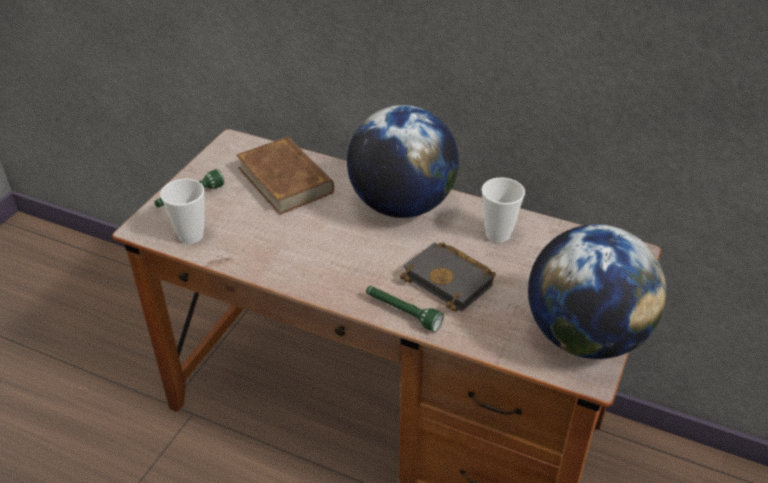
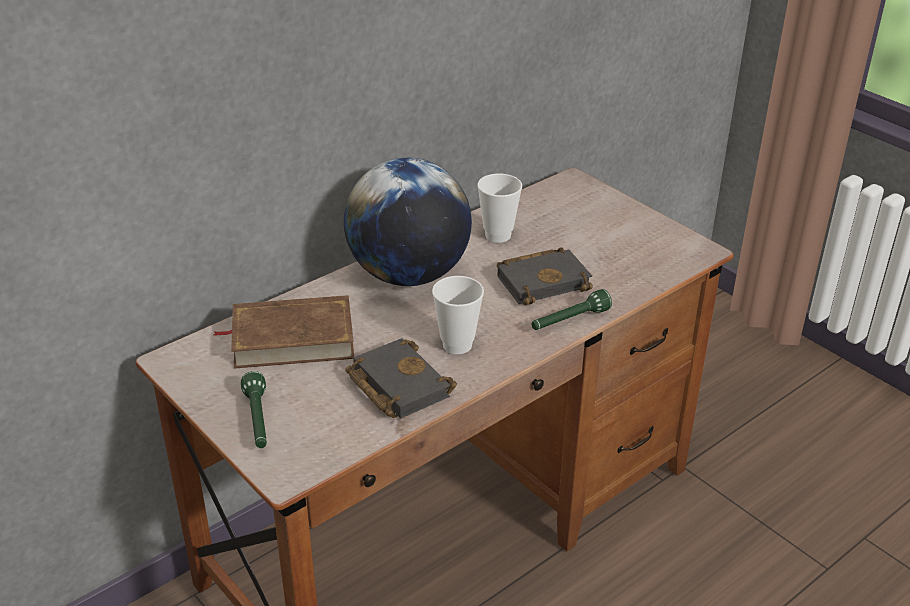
camera: 65 degrees left, 5 degrees down
cup [160,179,204,244] -> cup moved to [432,276,484,354]
globe [528,224,667,359] -> none
none -> black book [345,338,457,418]

